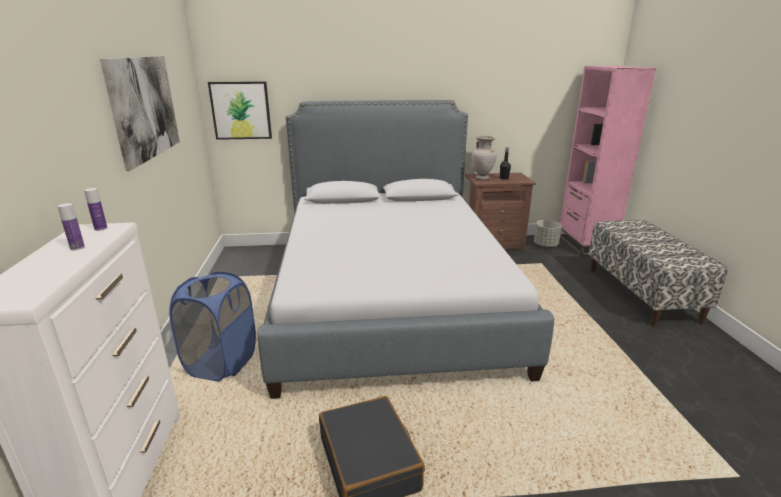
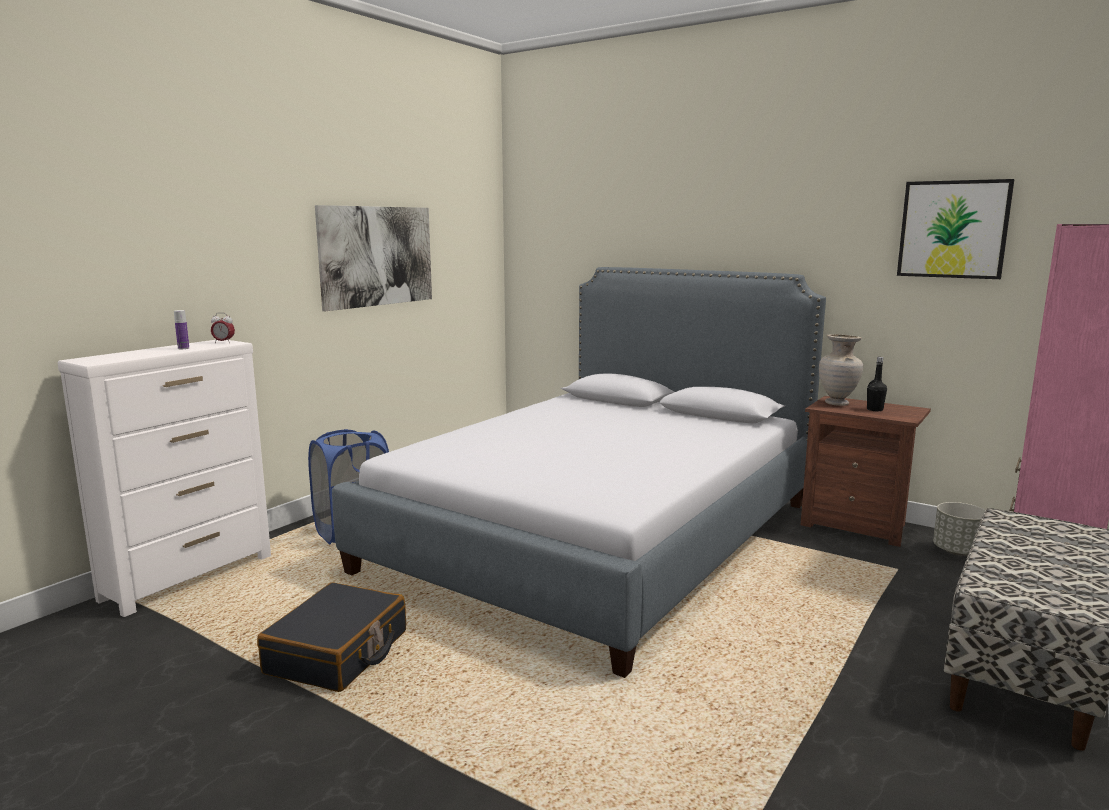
camera: 40 degrees right, 10 degrees down
bottle [84,188,107,231] -> alarm clock [211,313,235,343]
picture [208,81,272,140] -> picture moved to [897,179,1014,279]

